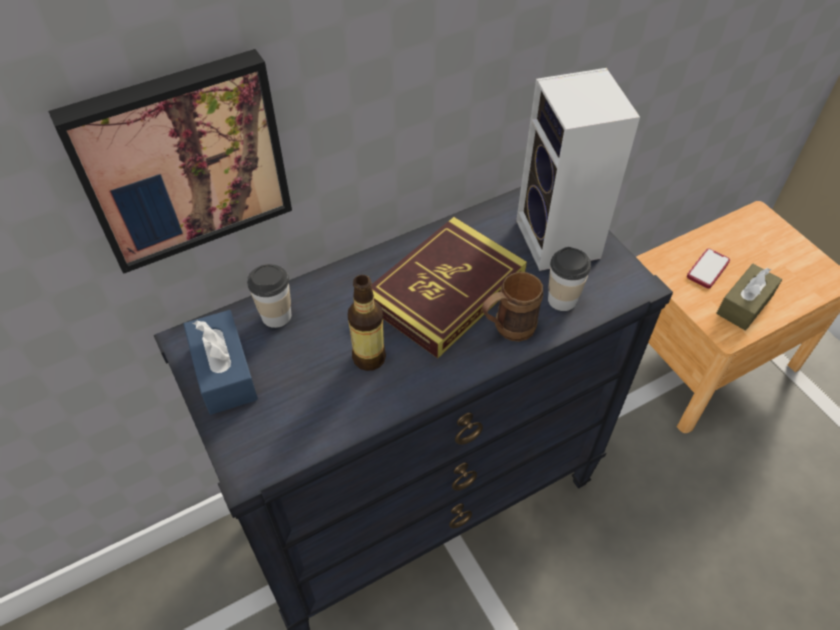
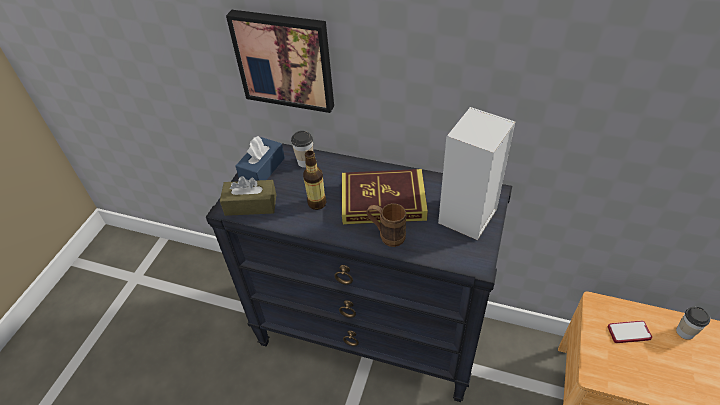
camera: 50 degrees right, 5 degrees down
cup [548,247,591,311] -> cup moved to [676,307,710,340]
brown tissue box [716,264,782,330] -> brown tissue box moved to [220,176,276,216]

